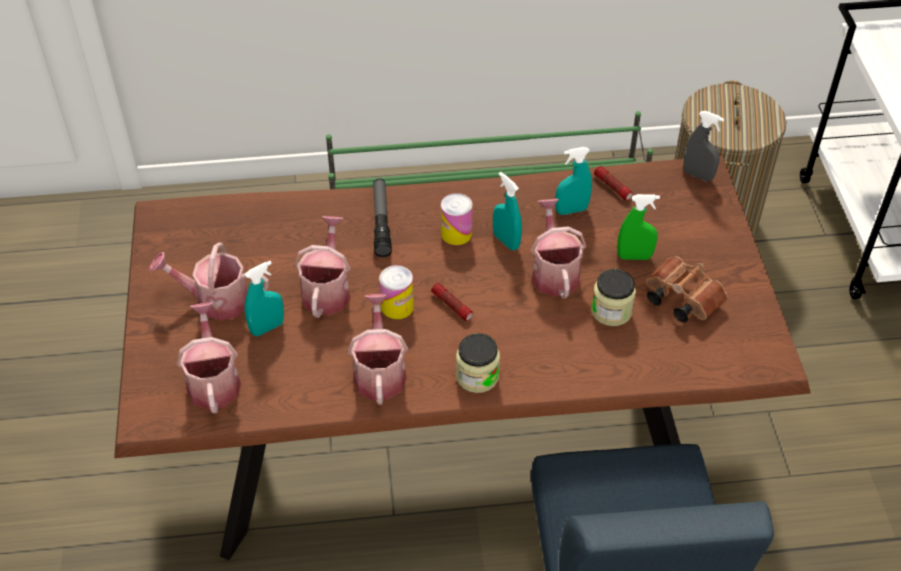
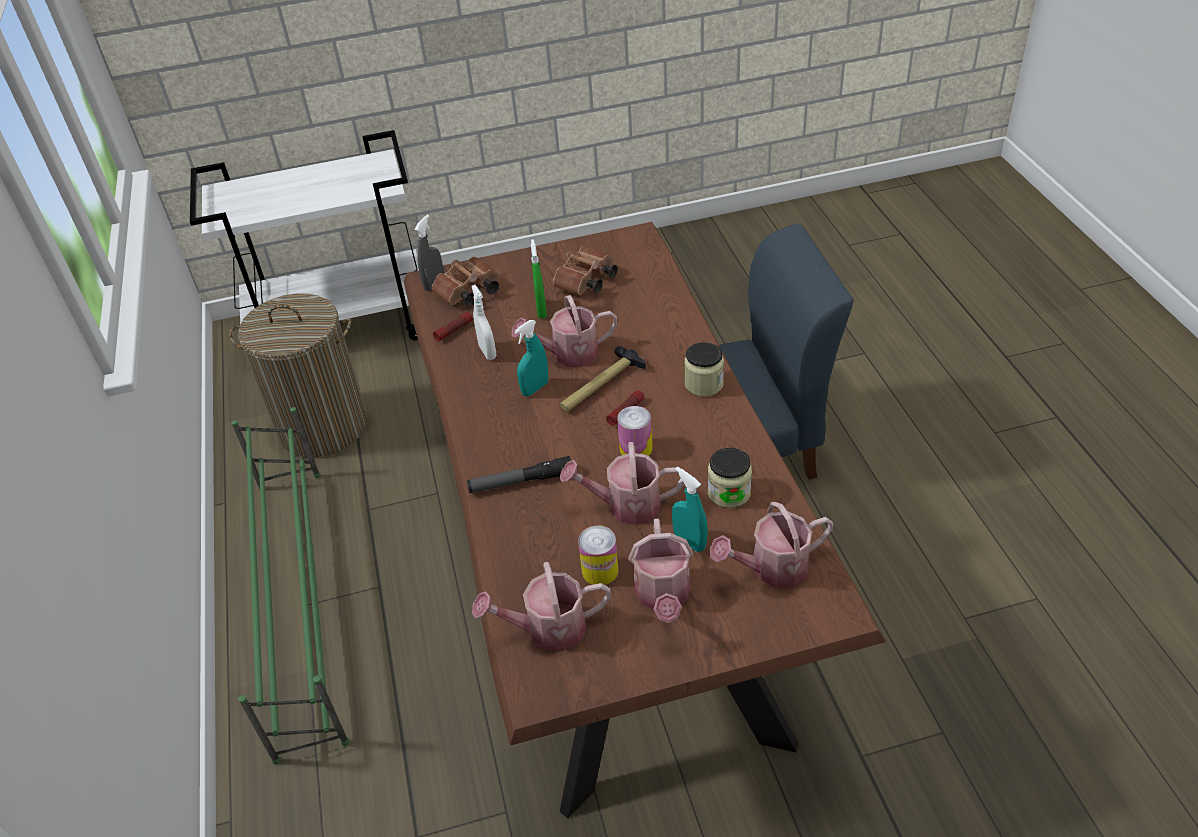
camera: 95 degrees left, 5 degrees down
watering can [348,294,408,405] -> watering can moved to [472,562,611,651]
can [441,193,473,245] -> can moved to [578,526,618,585]
turquoise spray bottle [555,147,592,215] -> white spray bottle [471,285,496,360]
jar [591,269,636,326] -> jar moved to [708,448,752,508]
none -> brown binoculars [431,257,500,306]
none -> hammer [560,346,646,412]

